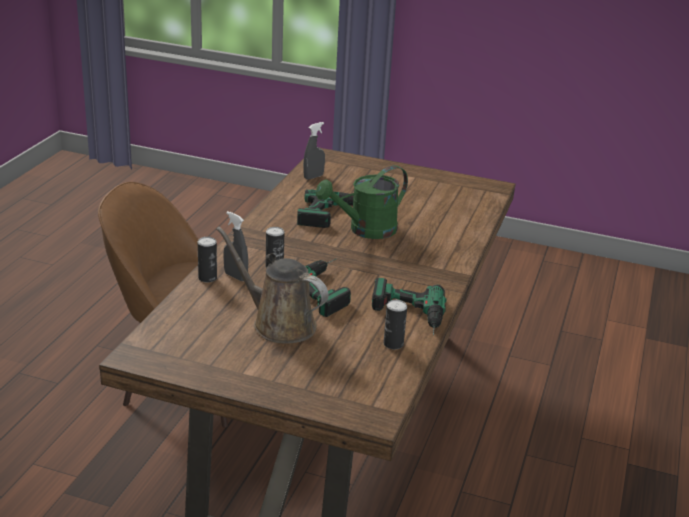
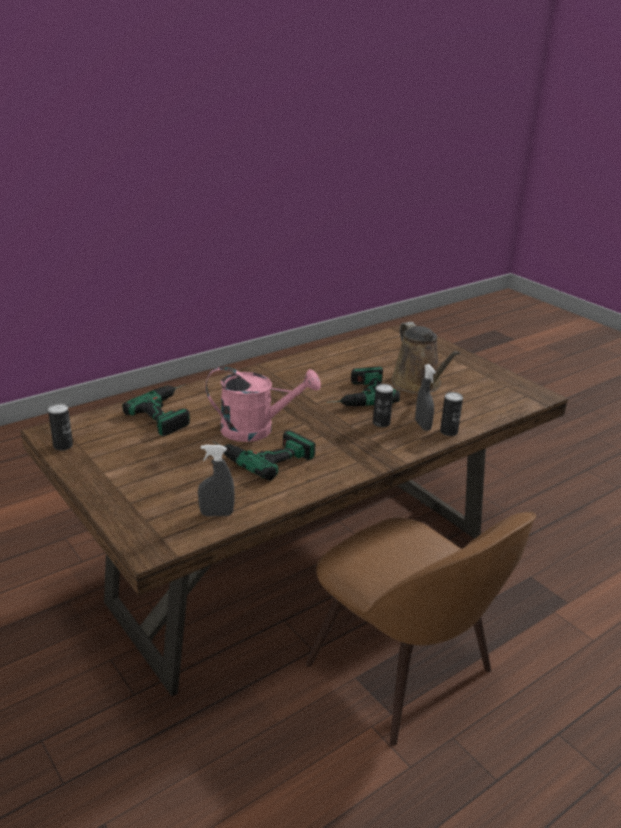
camera: 145 degrees left, 0 degrees up
green watering can [316,165,408,239] -> pink watering can [205,366,321,442]
power drill [372,278,446,336] -> power drill moved to [122,384,190,436]
can [384,300,407,349] -> can moved to [48,403,73,450]

